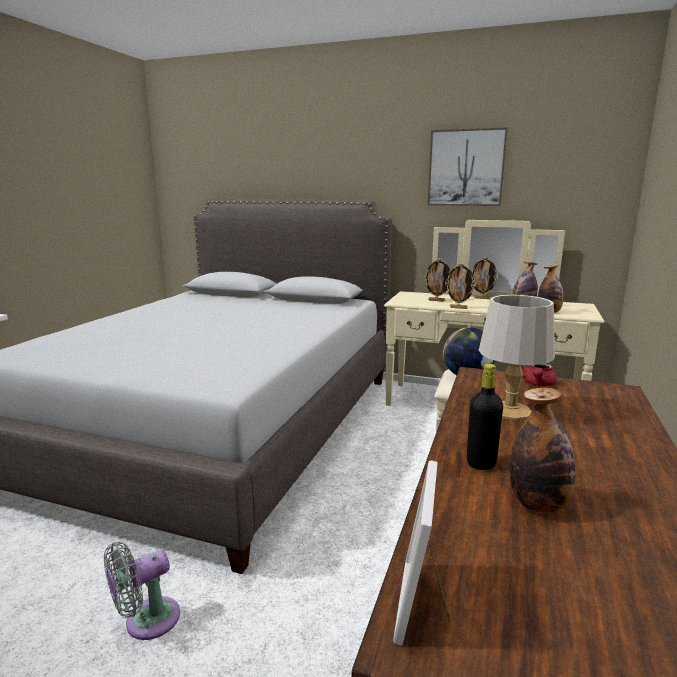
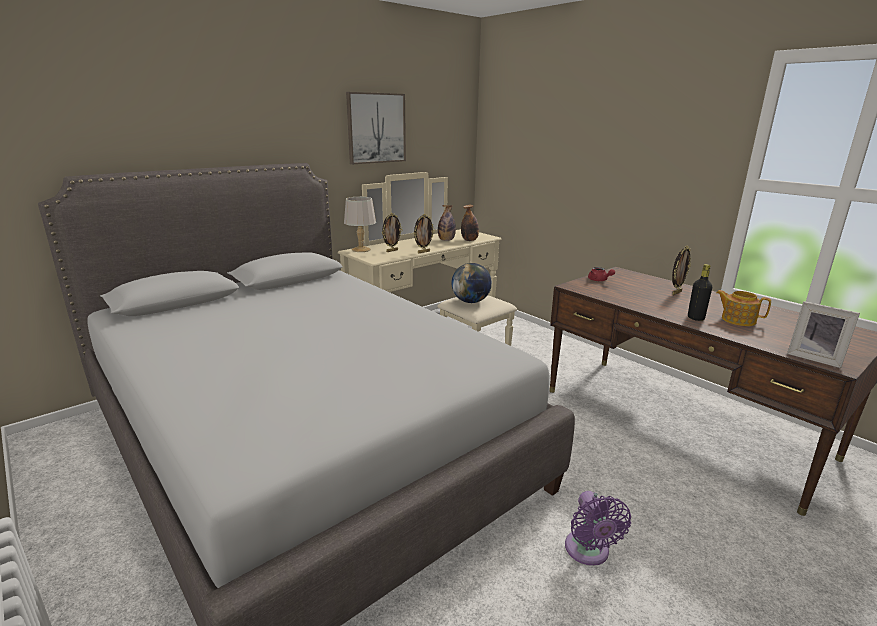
camera: 60 degrees left, 5 degrees up
grey fan [104,542,180,640] -> purple fan [565,491,631,566]
picture frame [472,257,498,299] -> picture frame moved to [672,246,691,295]
grey table lamp [479,295,555,420] -> grey table lamp moved to [344,197,376,252]
bottle [510,387,576,513] -> teapot [716,290,771,326]

